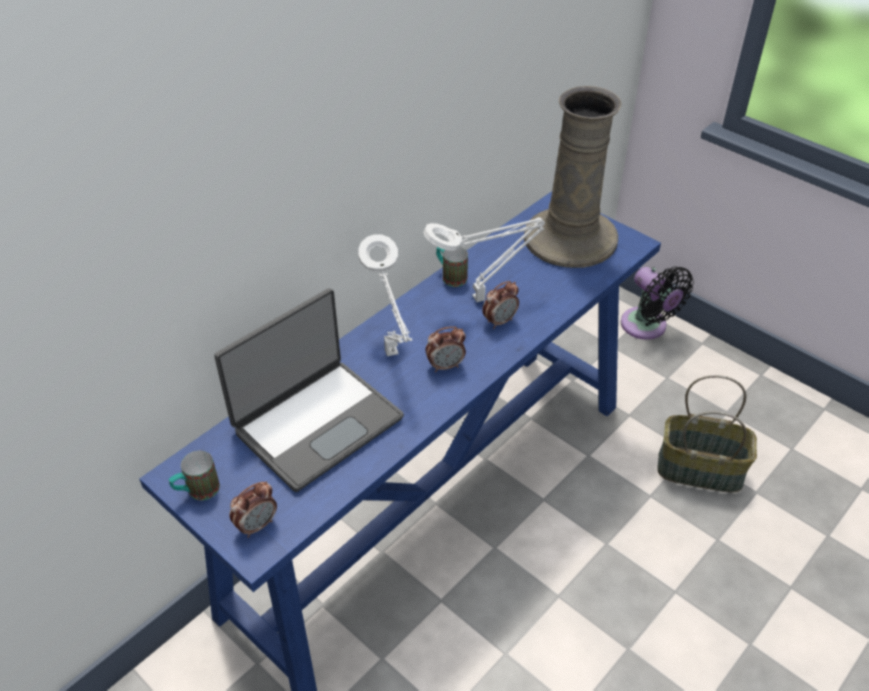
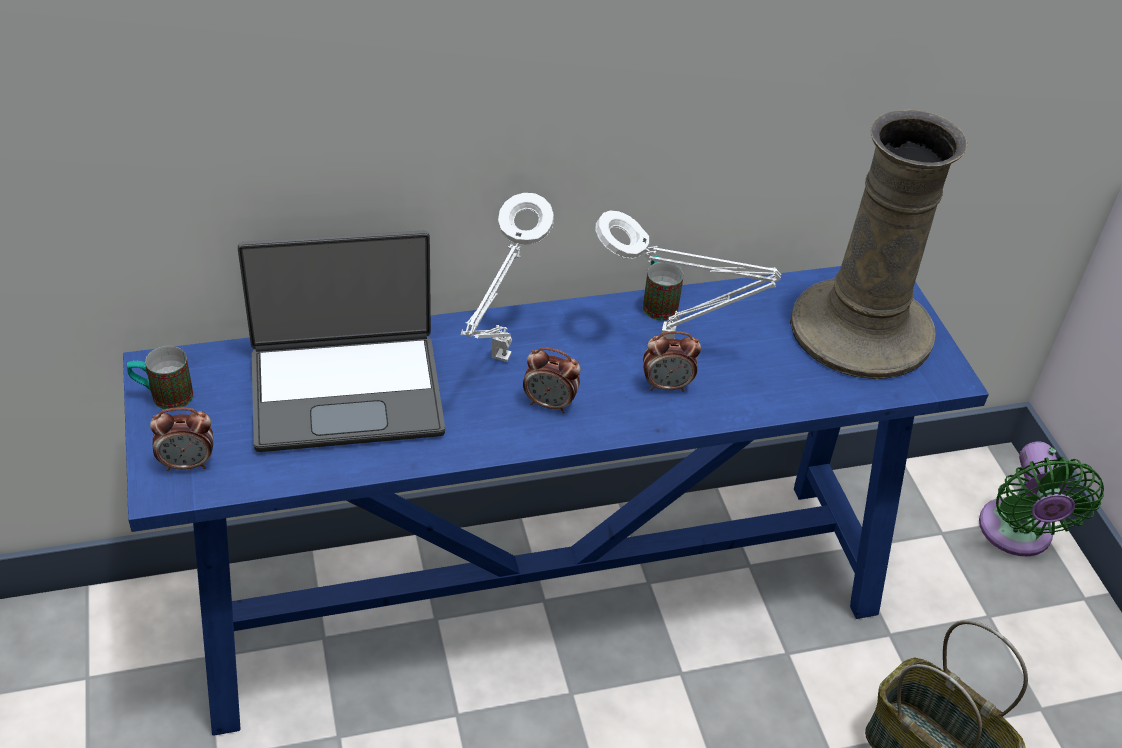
camera: 30 degrees right, 0 degrees up
black fan [621,267,694,340] -> green fan [979,441,1104,557]

